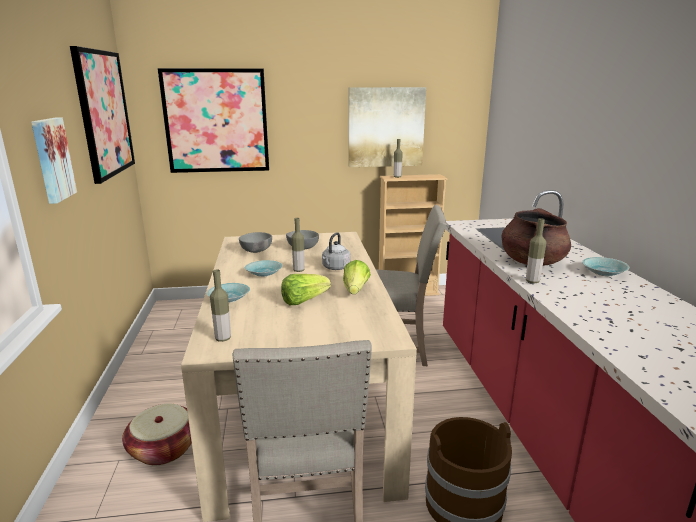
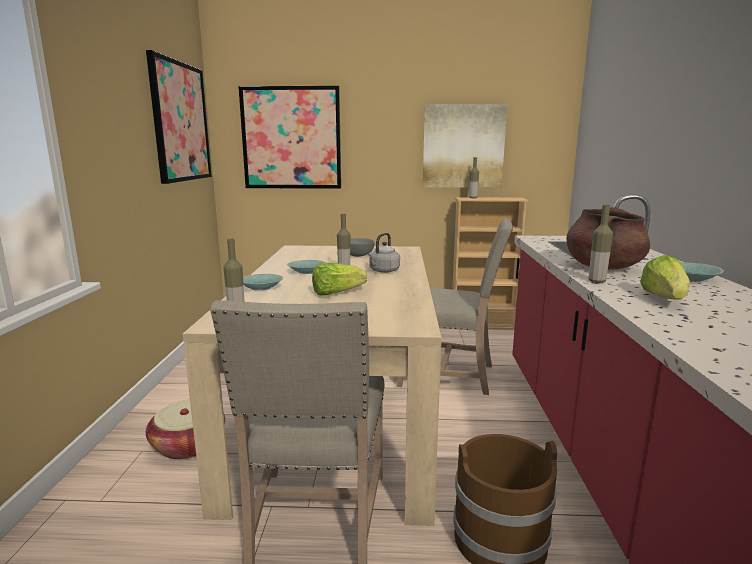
camera: 10 degrees right, 5 degrees down
picture [31,118,77,204] -> none
grey bowl [239,232,272,253] -> none
lettuce [343,260,371,294] -> lettuce moved to [640,255,690,300]

